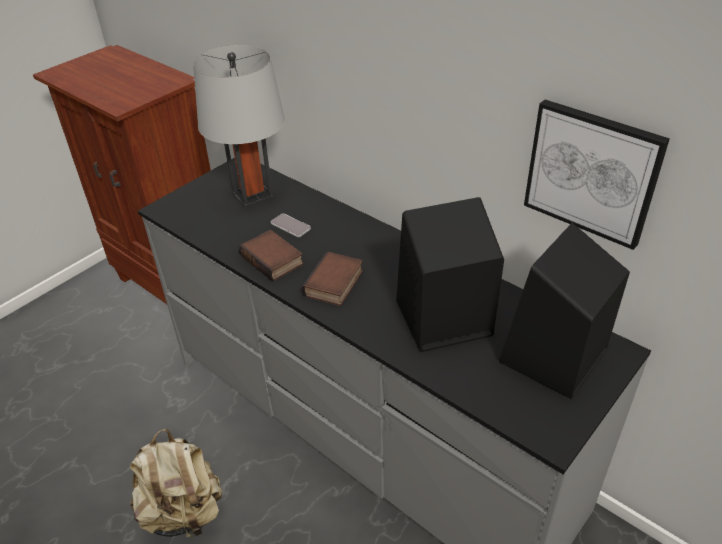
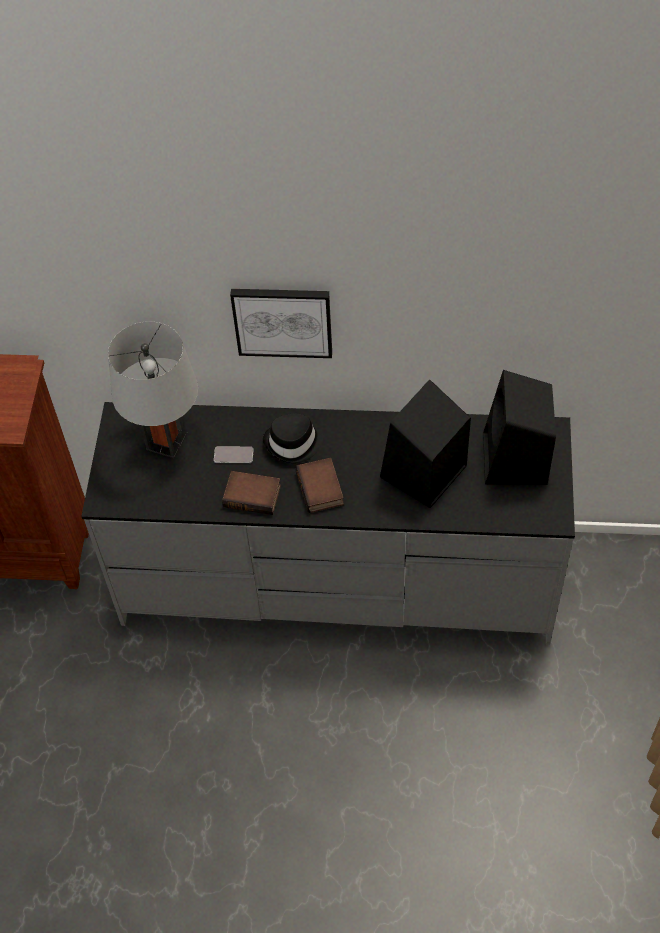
camera: 35 degrees left, 15 degrees up
beige backpack [130,428,222,542] -> none
picture [524,99,670,250] -> picture moved to [230,289,332,358]
none -> black hat [263,414,323,463]

